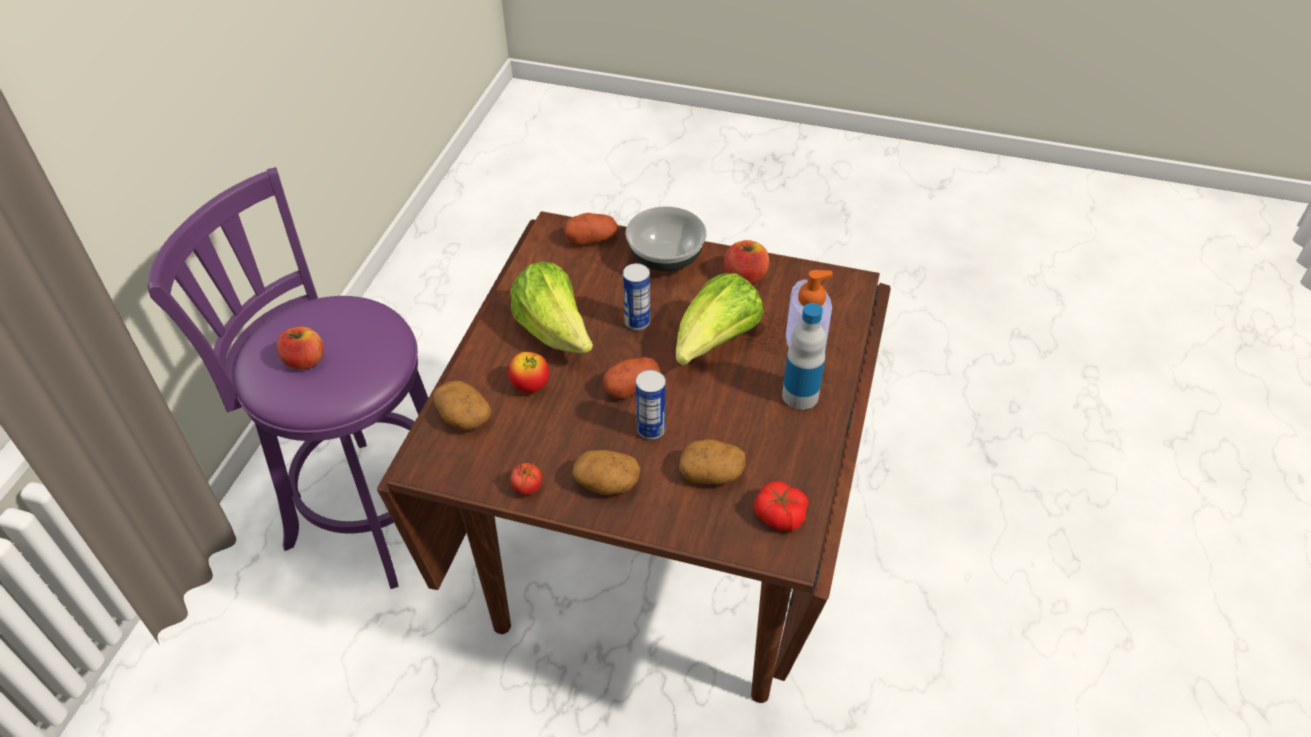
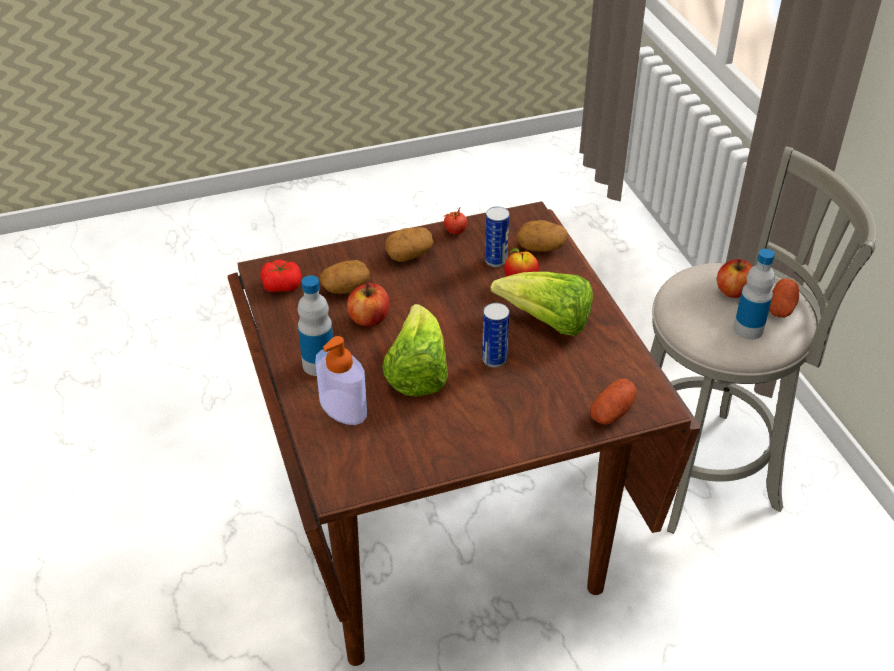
camera: 145 degrees right, 5 degrees down
purple stool [148,167,428,589] -> grey stool [650,146,877,534]
potato [603,357,660,399] -> potato moved to [769,278,799,318]
bowl [625,206,707,271] -> none
can [636,370,666,440] -> can moved to [485,206,509,267]
apple [724,240,769,283] -> apple moved to [347,283,389,326]
none -> bottle [734,249,775,340]

